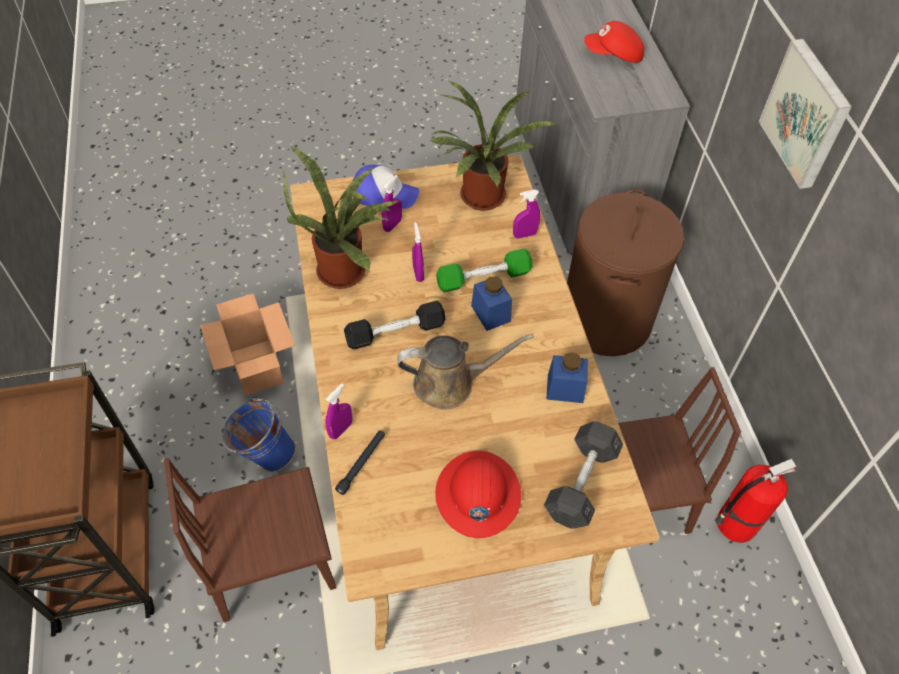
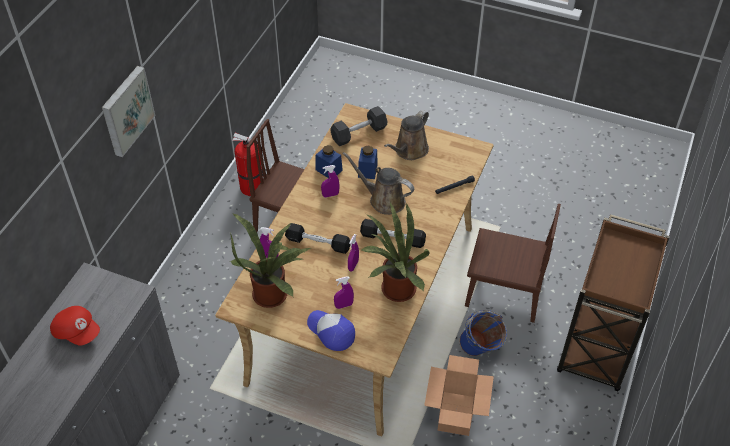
camera: 145 degrees left, 5 degrees down
purple spray bottle [326,383,352,439] -> purple spray bottle moved to [321,165,340,198]
red hard hat [435,451,521,538] -> brown watering can [384,110,429,160]
green dumbbell [436,248,533,293] -> black dumbbell [285,223,350,254]
blue jar [471,276,512,331] -> blue jar moved to [358,146,378,179]
brown laundry basket [567,189,684,356] -> none

